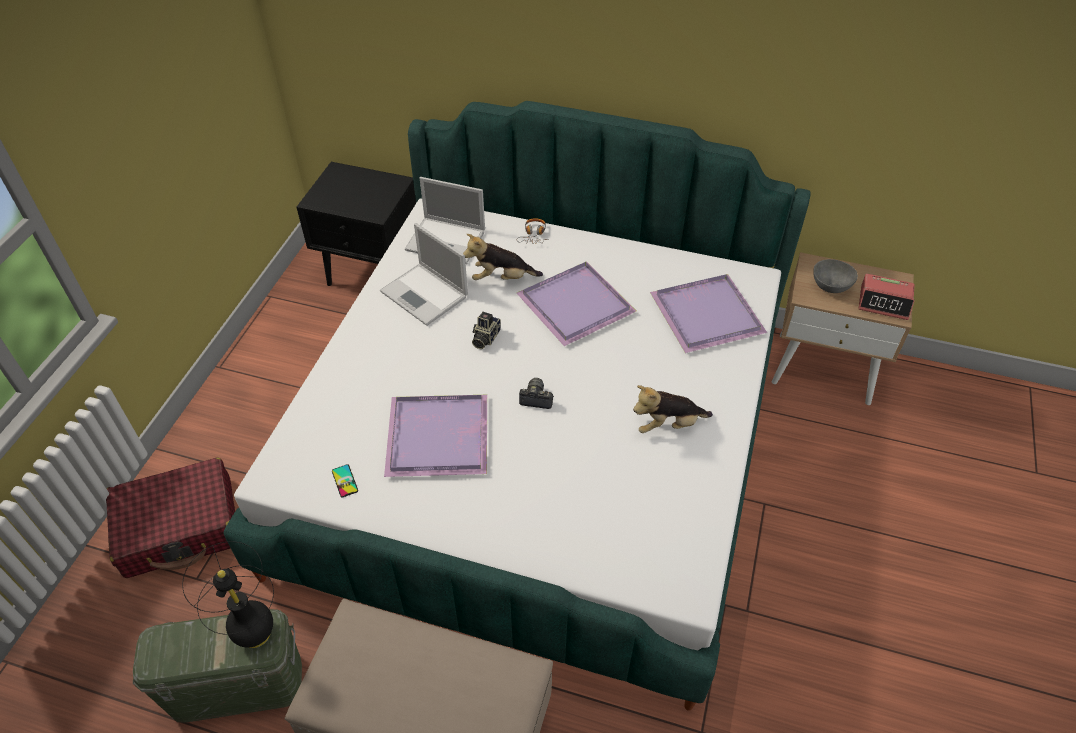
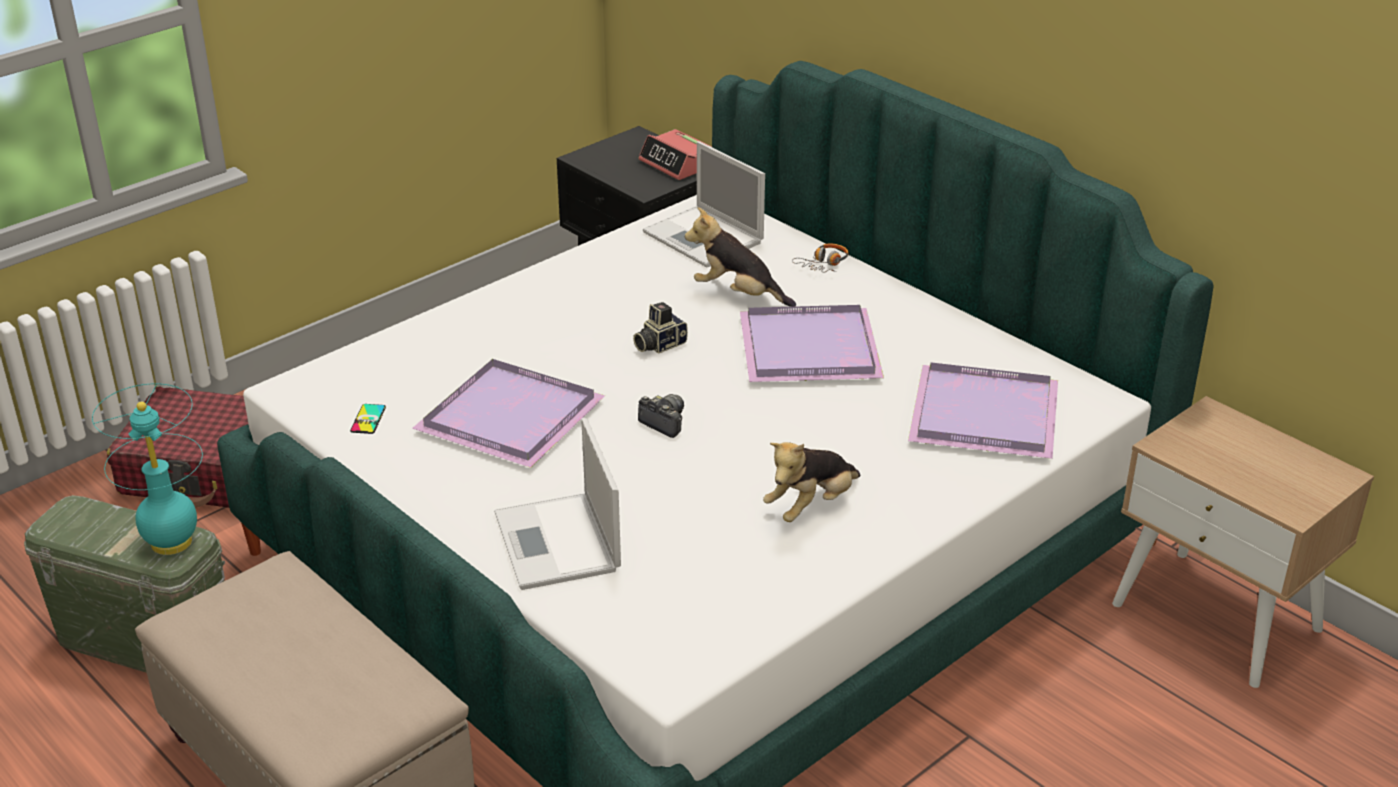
camera: 30 degrees right, 15 degrees down
black table lamp [182,541,274,648] -> turquoise table lamp [92,383,203,555]
laptop [380,223,468,326] -> laptop moved to [494,418,621,590]
plush toy [633,385,713,433] -> plush toy turned 60 degrees counterclockwise [763,442,860,522]
grey bowl [813,259,858,293] -> none
alarm clock [859,274,915,320] -> alarm clock moved to [639,129,712,180]

